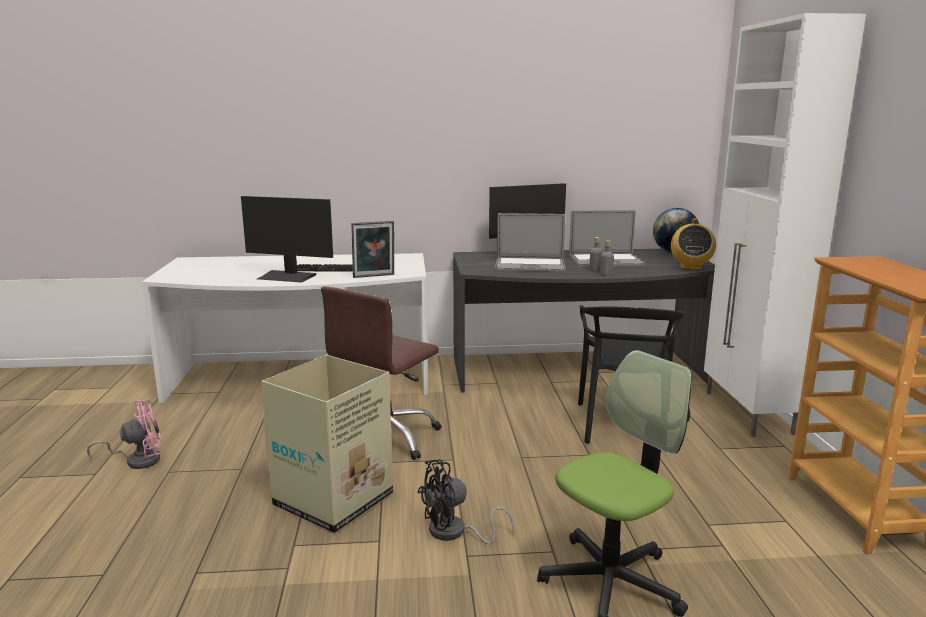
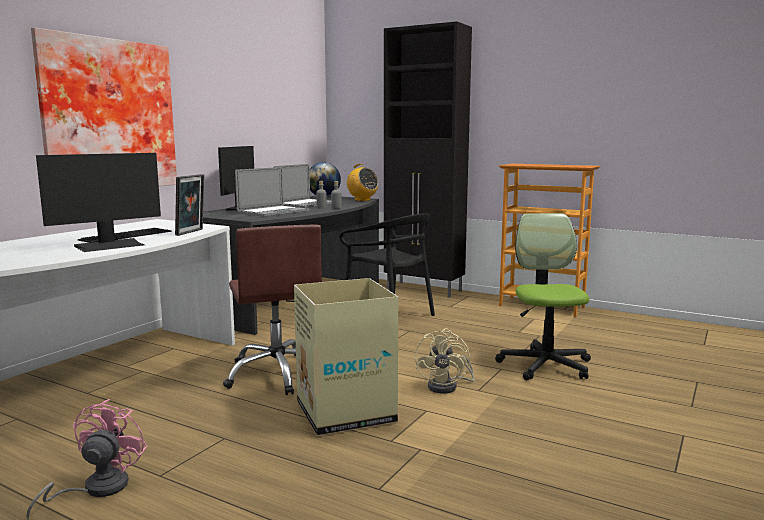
camera: 55 degrees left, 5 degrees down
black fan [417,459,515,544] -> beige fan [415,329,475,394]
white cabinet [704,13,866,437] -> black cabinet [384,21,472,298]
none -> picture [31,27,177,186]

